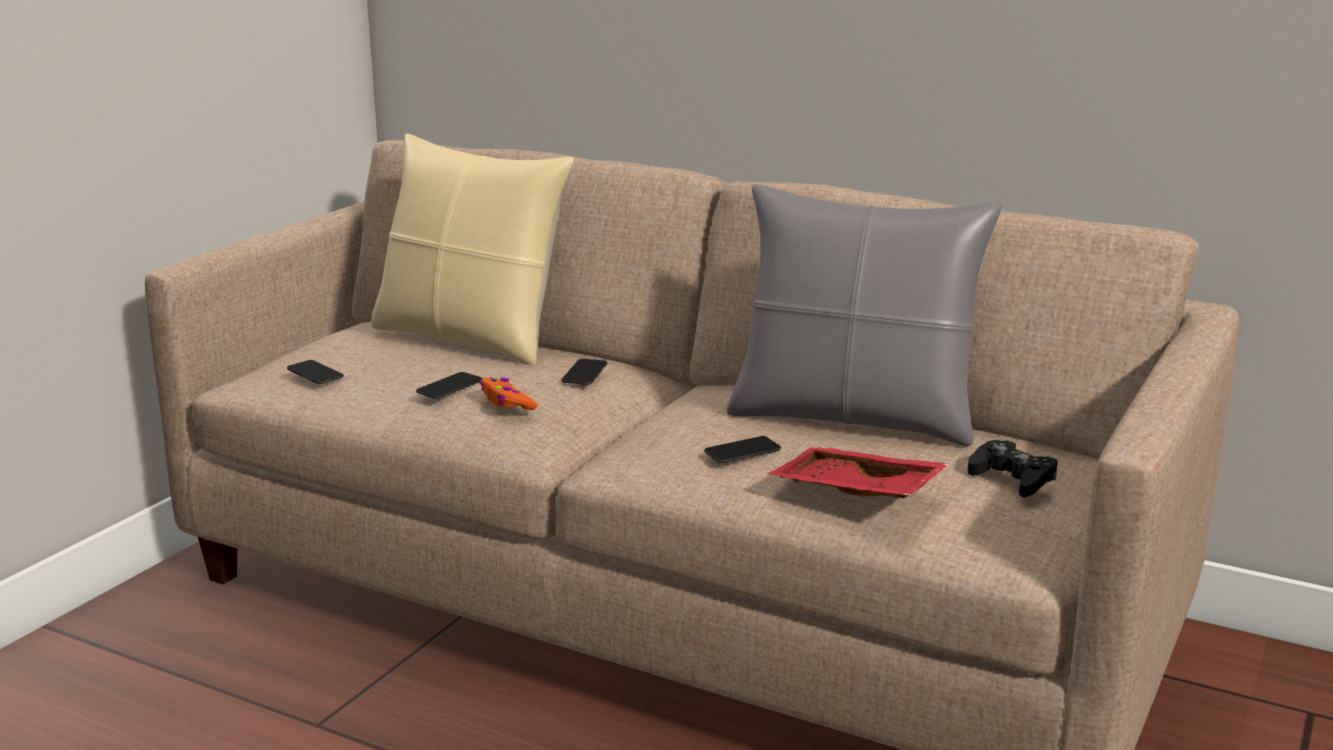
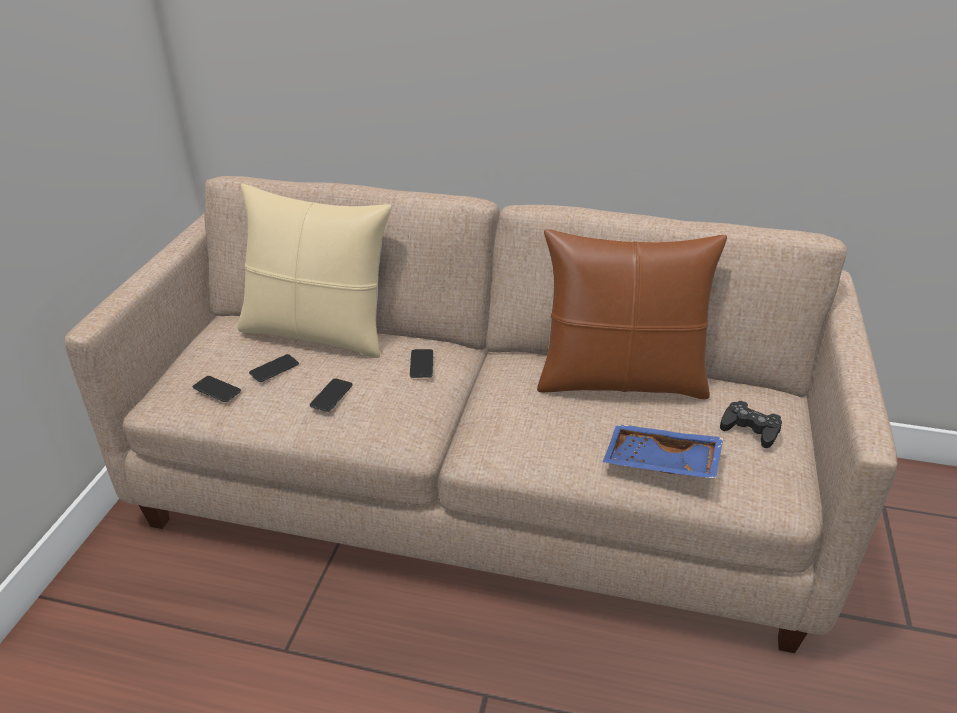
camera: 15 degrees left, 15 degrees up
orange game controller [480,377,537,410] -> none
phone [704,436,781,463] -> phone moved to [249,354,299,382]
grey pillow [727,184,1002,446] -> brown pillow [537,229,727,399]
red tray [767,446,950,498] -> blue tray [603,424,723,479]

